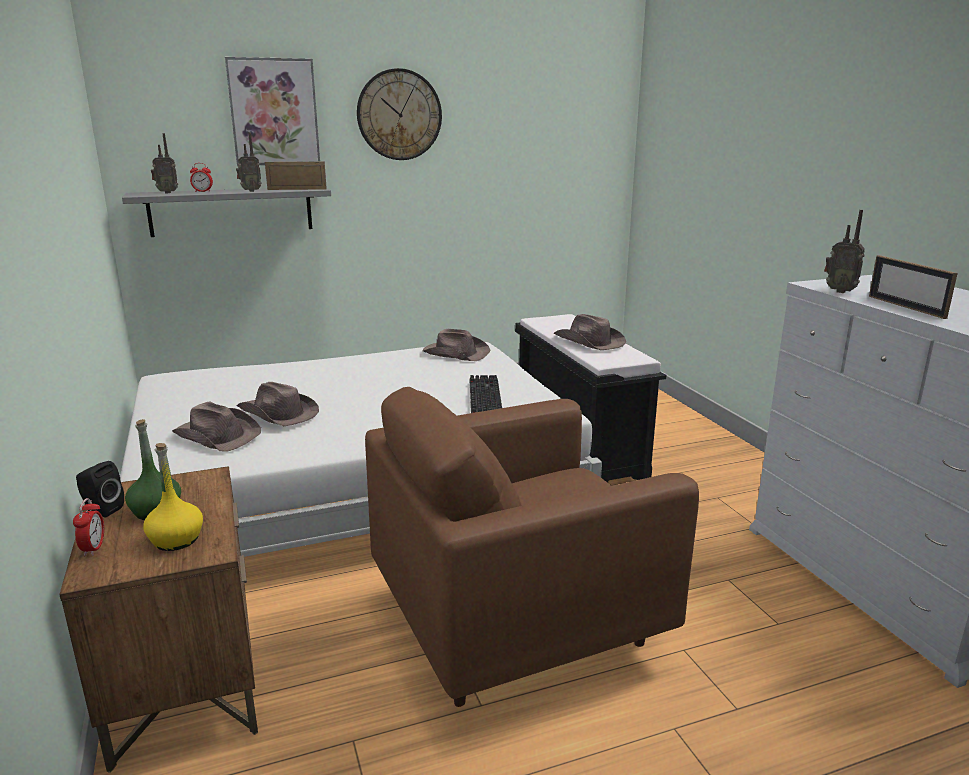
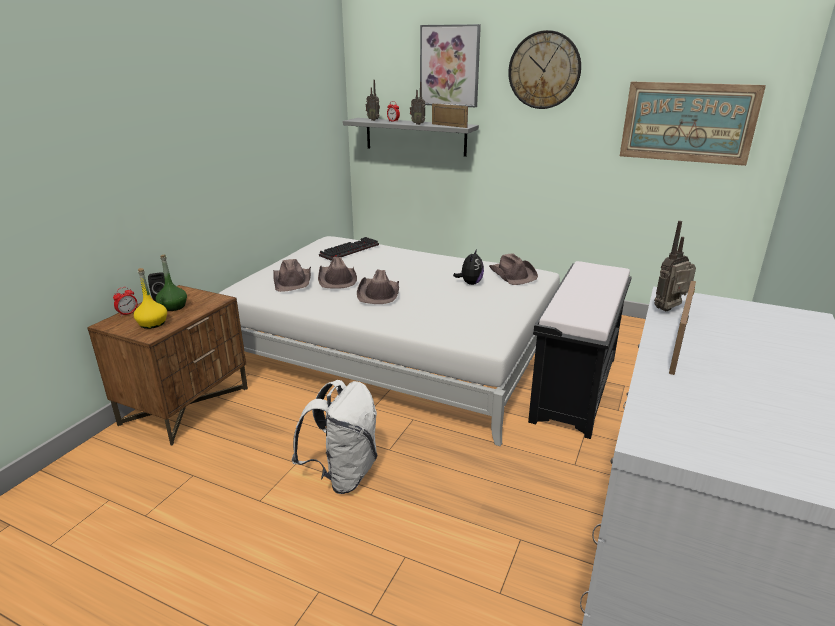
camera: 45 degrees right, 5 degrees up
brown armchair [365,387,699,707] -> white backpack [292,380,378,494]
keyboard [470,375,502,413] -> keyboard moved to [319,237,379,261]
brown hat [554,314,626,350] -> brown hat moved to [357,269,399,304]
radio [824,210,865,293] -> radio turned 60 degrees clockwise [654,221,696,312]
none -> plush toy [453,249,484,285]
none -> picture [620,82,766,166]

